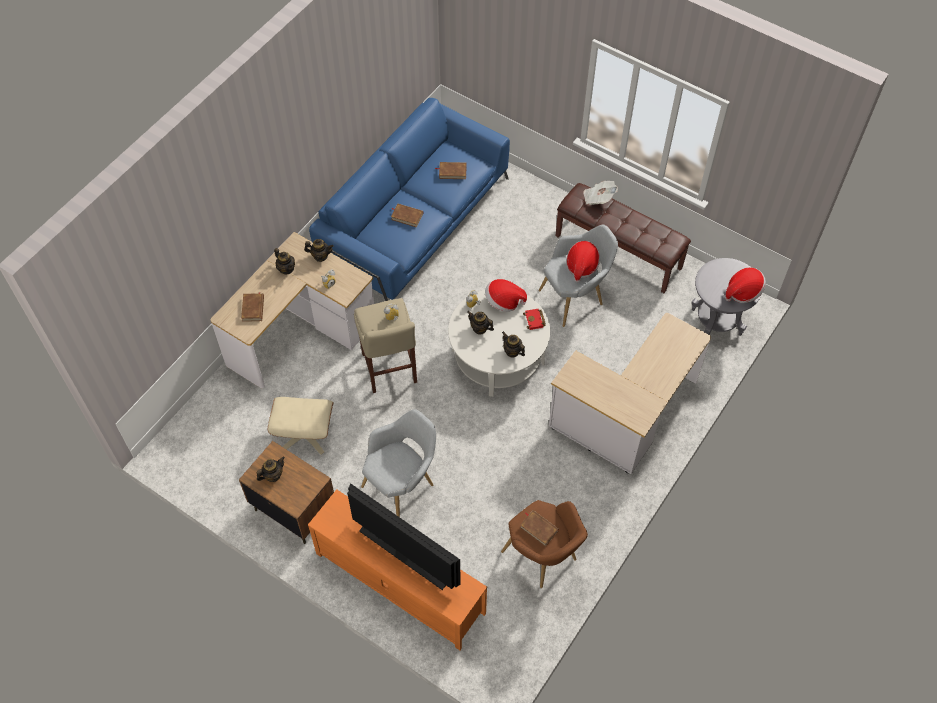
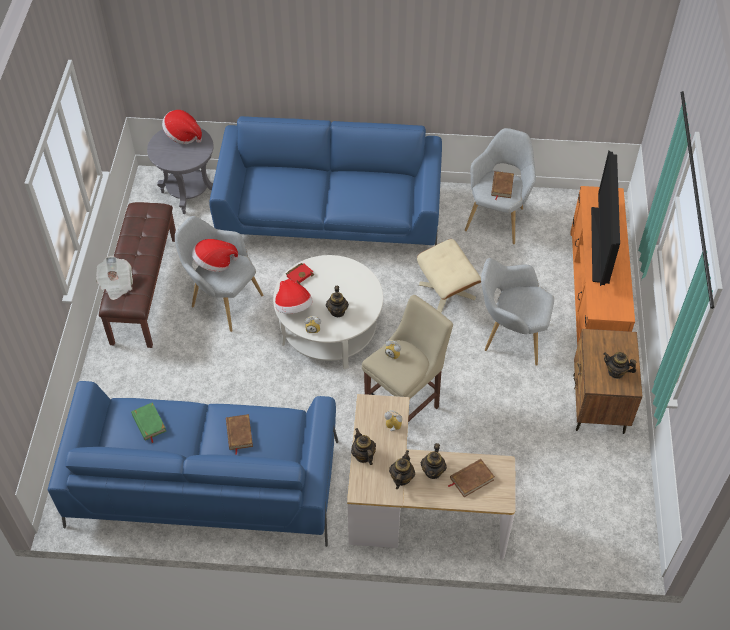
camera: 120 degrees left, 5 degrees down
beige ottoman [268,397,334,455] -> beige ottoman moved to [417,239,481,313]
brown book [435,162,467,179] -> green book [131,402,166,443]
brown armchair [501,500,588,588] -> grey armchair [465,128,536,244]
teapot [502,331,525,358] -> teapot moved to [421,443,447,479]
desk [549,313,711,474] -> blue sofa [209,116,442,245]

